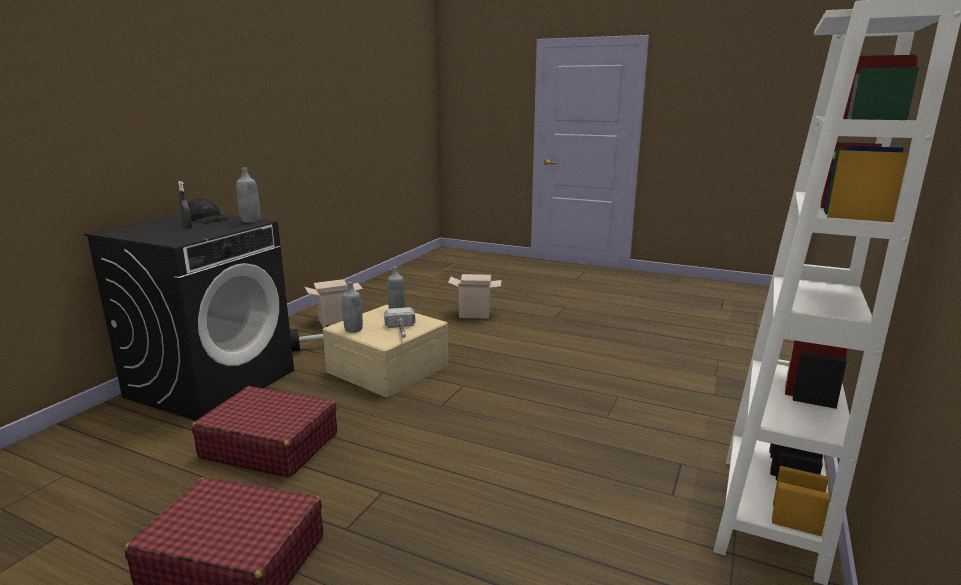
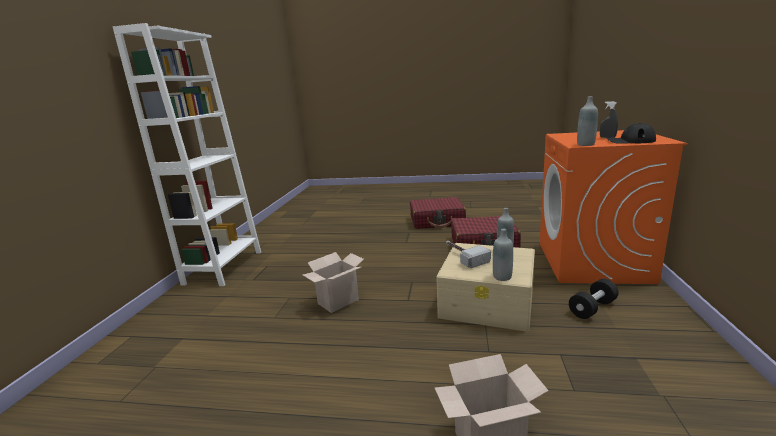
camera: 165 degrees right, 0 degrees up
black washing machine [84,214,294,421] -> orange washing machine [539,130,688,284]
cardboard box [305,279,363,328] -> cardboard box moved to [303,252,364,313]

